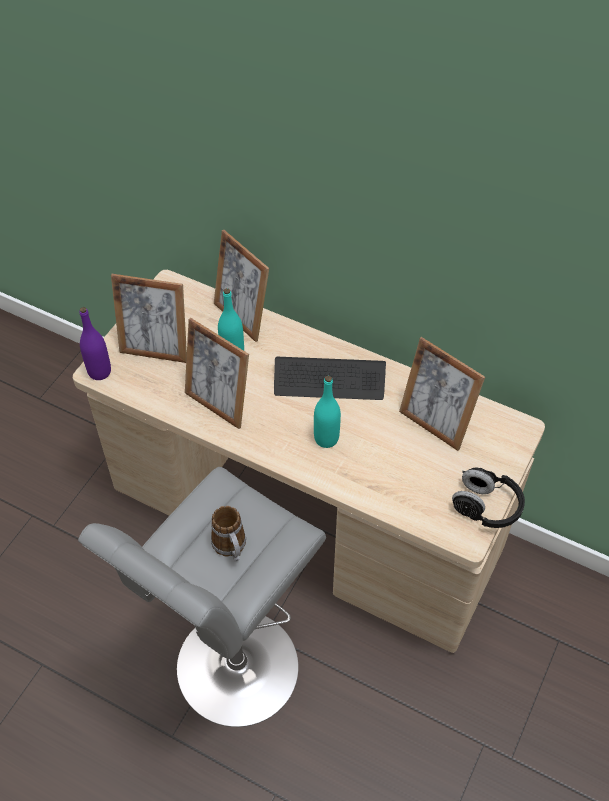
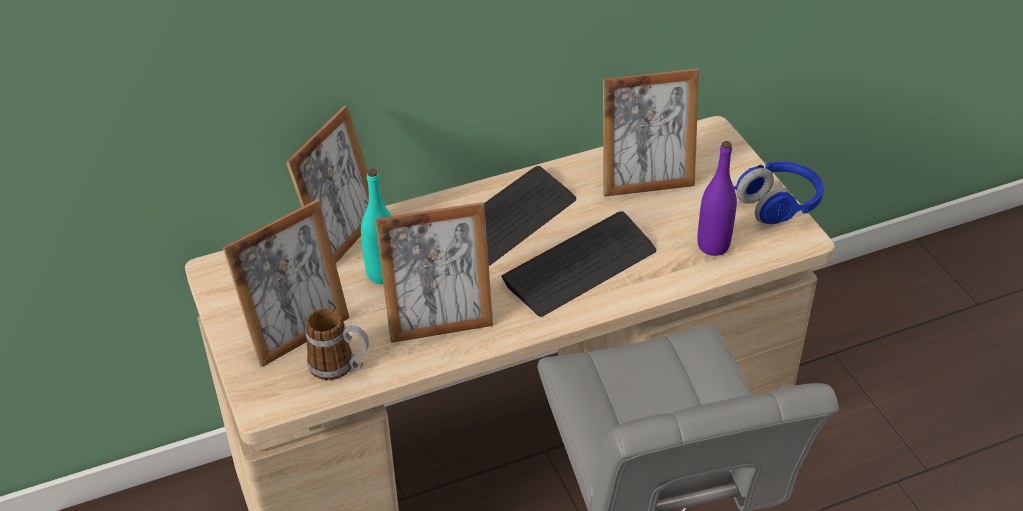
camera: 50 degrees left, 10 degrees down
purple bottle [79,307,111,380] -> purple bottle moved to [697,141,737,256]
mug [211,506,246,561] -> mug moved to [306,308,369,380]
picture frame [214,230,269,342] -> picture frame turned 60 degrees counterclockwise [286,105,369,263]
turquoise bottle [314,376,341,448] -> keyboard [501,211,656,317]
black headphones [452,468,525,528] -> blue headphones [734,162,824,224]

